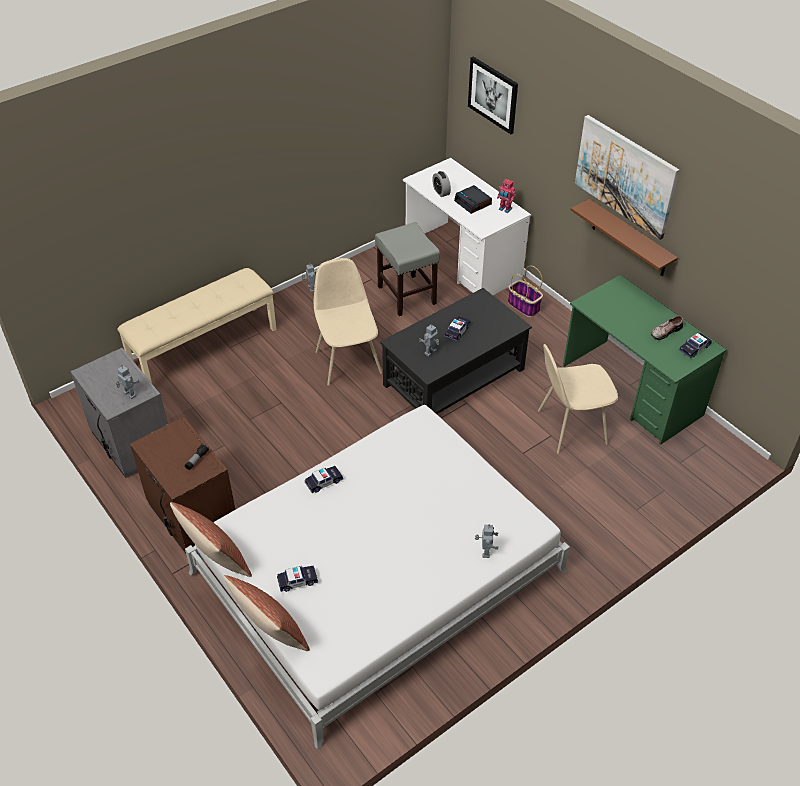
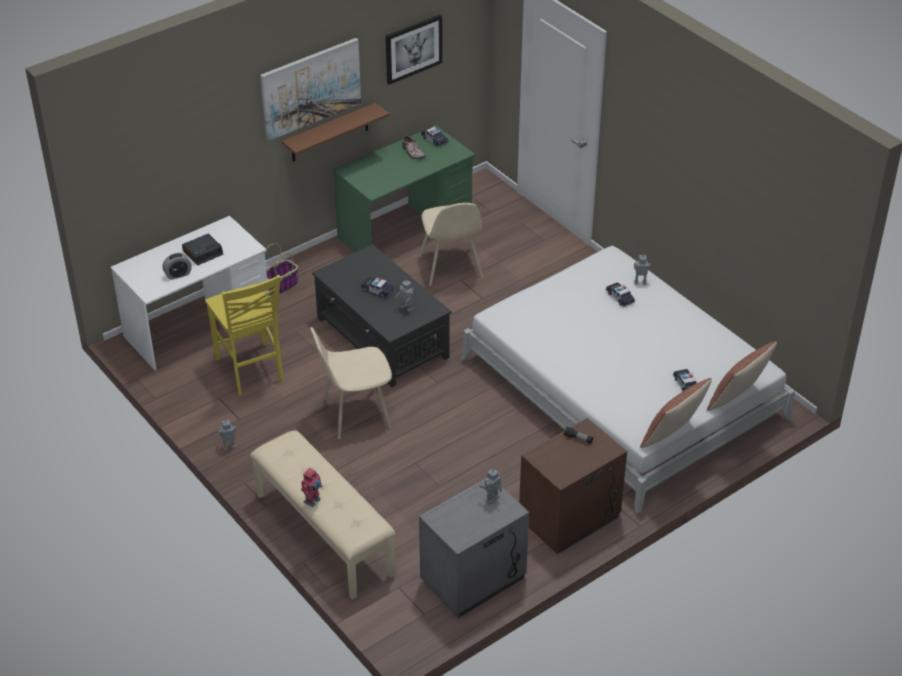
camera: 90 degrees left, 5 degrees down
toy car [305,466,343,493] -> toy car moved to [606,282,635,307]
grey stool [375,222,440,316] -> yellow chair [205,275,284,396]
picture [468,57,518,134] -> picture moved to [386,15,442,85]
toy robot [497,179,516,213] -> toy robot moved to [301,468,323,507]

